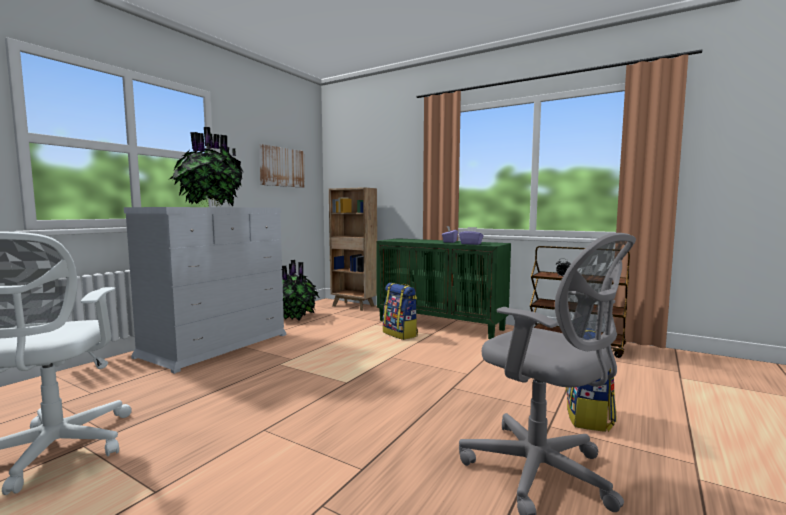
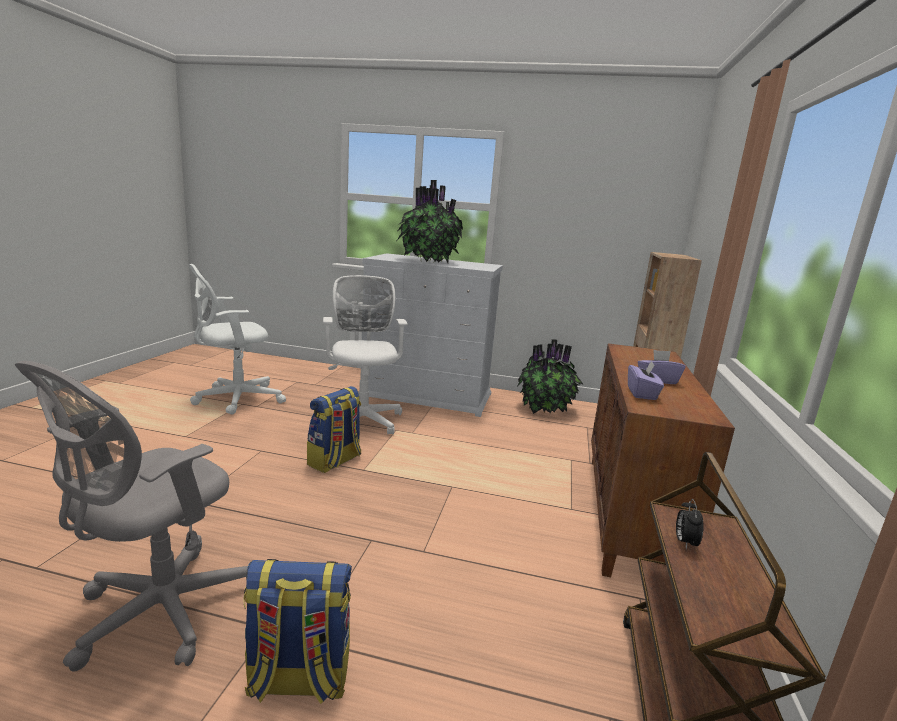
camera: 70 degrees right, 10 degrees up
picture [259,144,305,188] -> none
green cabinet [376,238,511,339] -> brown cabinet [591,343,735,577]
backpack [383,283,418,340] -> backpack moved to [307,386,361,473]
none -> white office chair [323,275,408,435]

